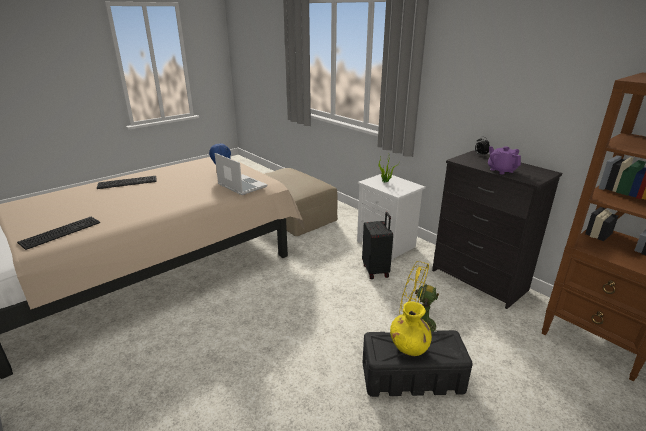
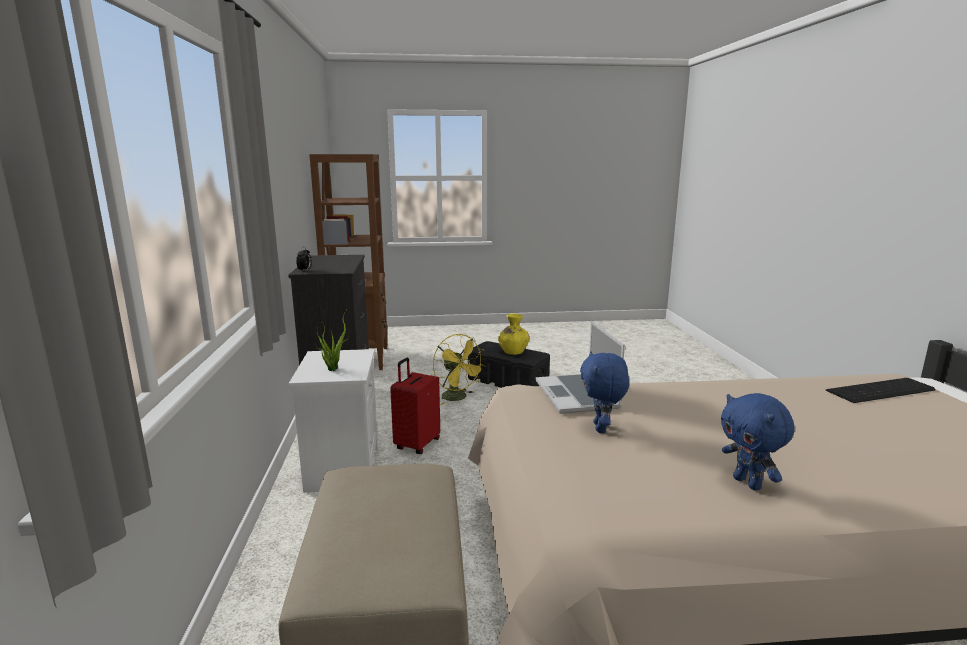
camera: 145 degrees left, 10 degrees down
keyboard [97,176,157,189] -> none
black suitcase [362,212,393,279] -> red suitcase [390,358,440,454]
purple teapot [488,146,521,174] -> none
none -> blue plush toy [721,393,795,491]

